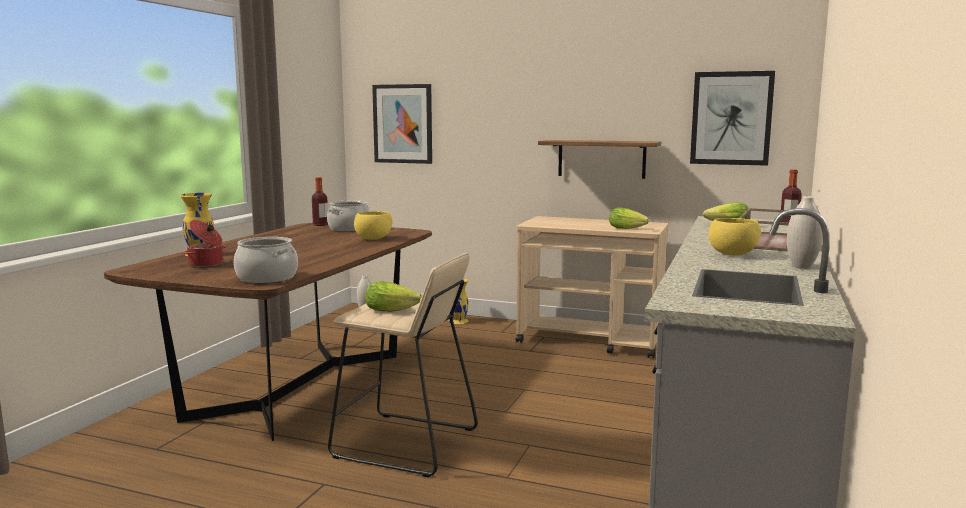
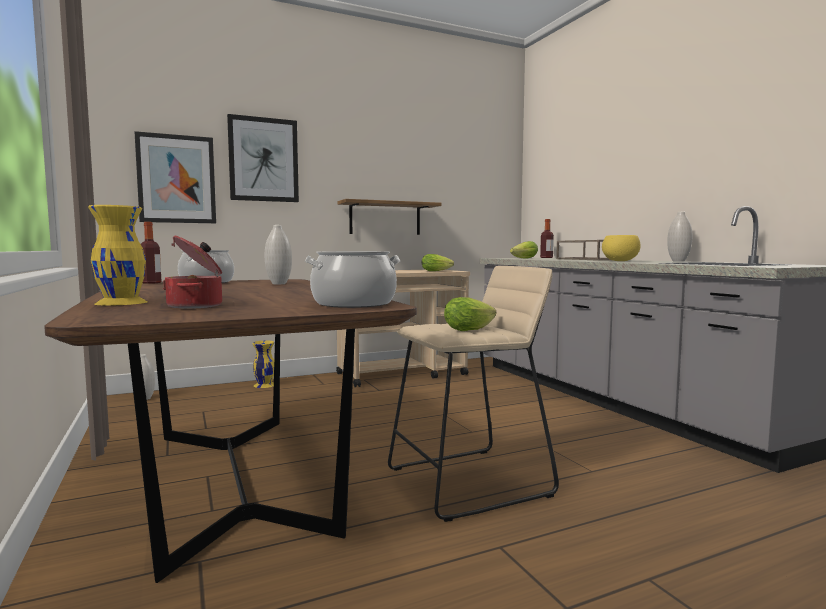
camera: 45 degrees left, 5 degrees down
yellow bowl [354,211,393,240] -> white vase [265,225,292,284]
picture [690,71,775,166] -> picture moved to [227,114,299,202]

